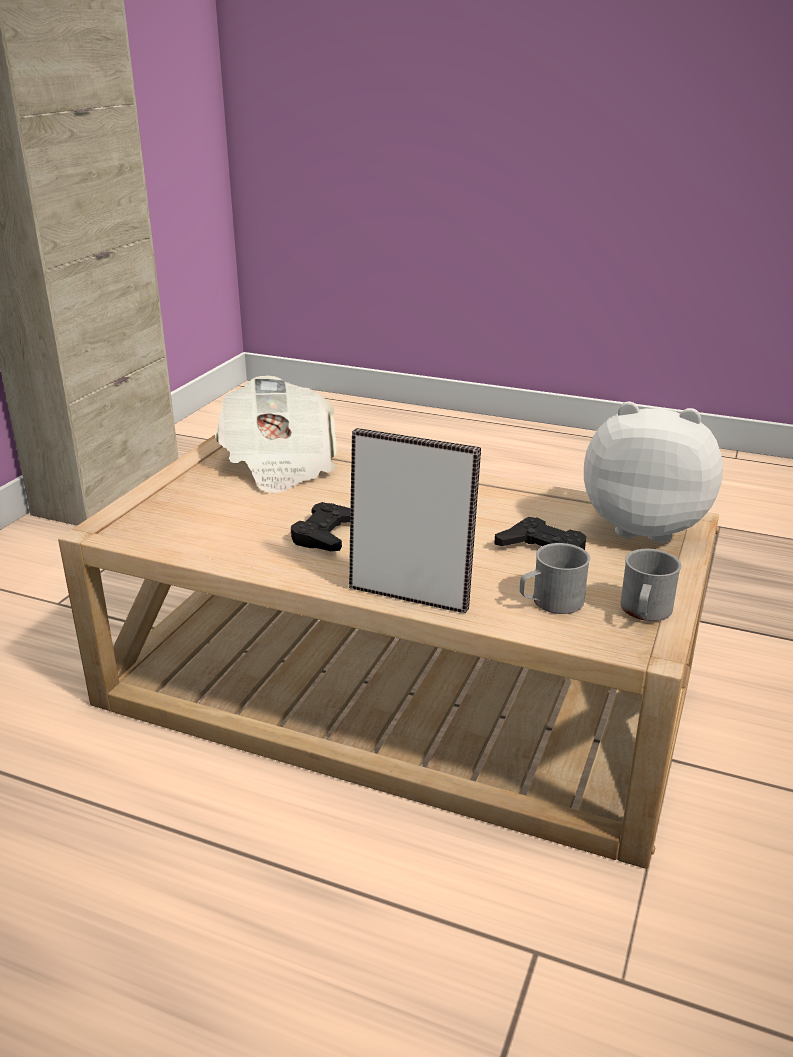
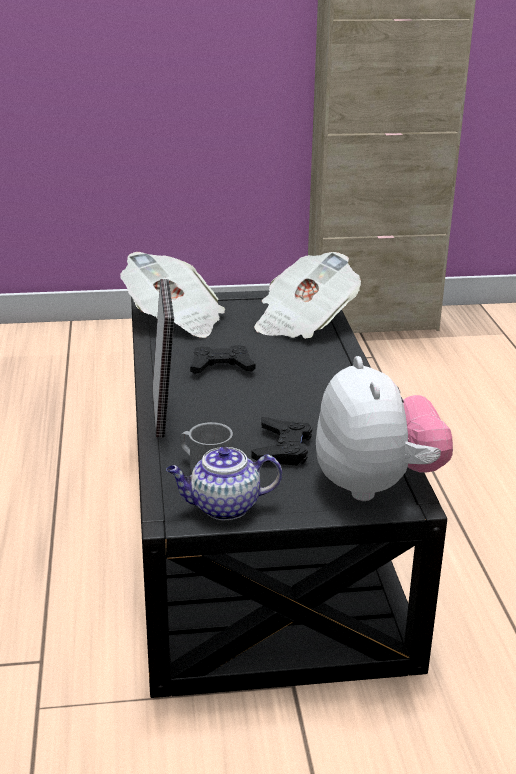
camera: 60 degrees right, 0 degrees up
beige coffee table [58,435,719,869] -> black coffee table [131,290,447,698]
grey mug [620,549,681,621] -> teapot [166,447,282,520]
none -> newspaper [120,252,225,338]

